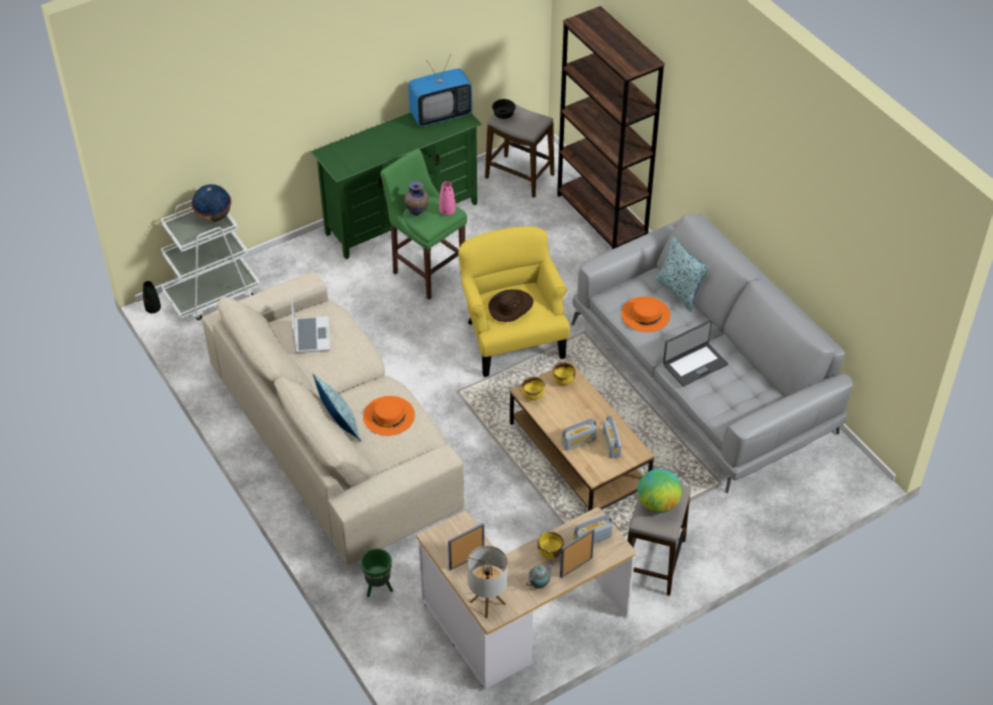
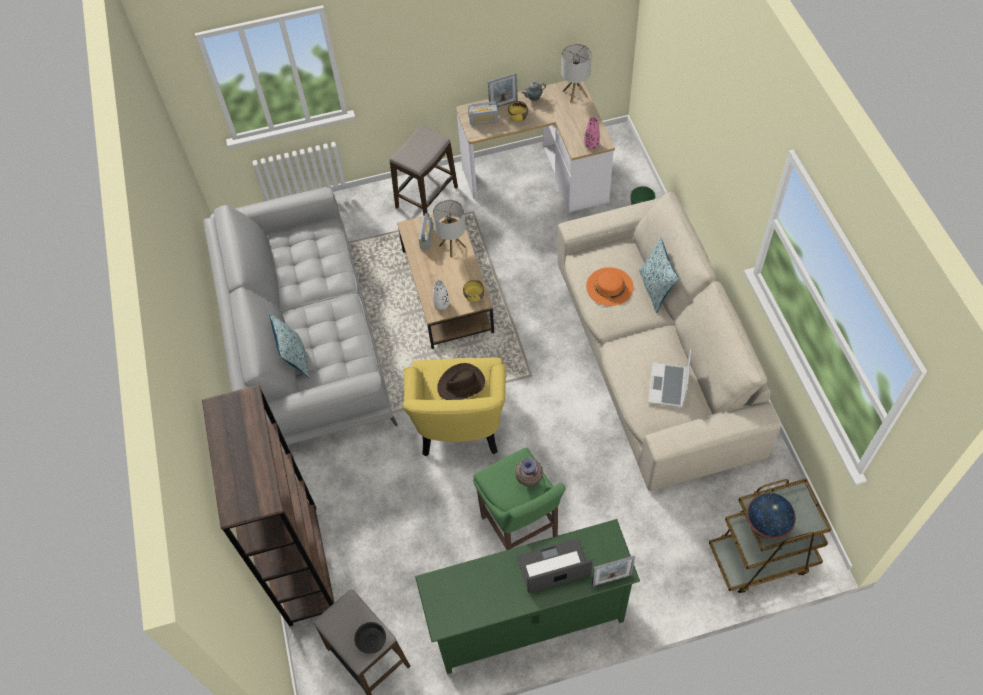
camera: 160 degrees left, 10 degrees up
black vase [143,281,161,313] -> none
white cart [161,200,261,320] -> brown cart [709,478,832,593]
television [408,54,472,127] -> none
pink vase [439,181,456,216] -> pink vase moved to [584,117,600,149]
picture frame [448,523,484,570] -> picture frame moved to [592,555,635,587]
yellow bowl [552,362,576,385] -> white vase [433,280,449,310]
radio [562,418,597,451] -> table lamp [433,200,466,257]
orange hat [621,297,670,332] -> none
globe [637,469,682,513] -> none
laptop [663,320,728,387] -> laptop moved to [517,538,593,593]

